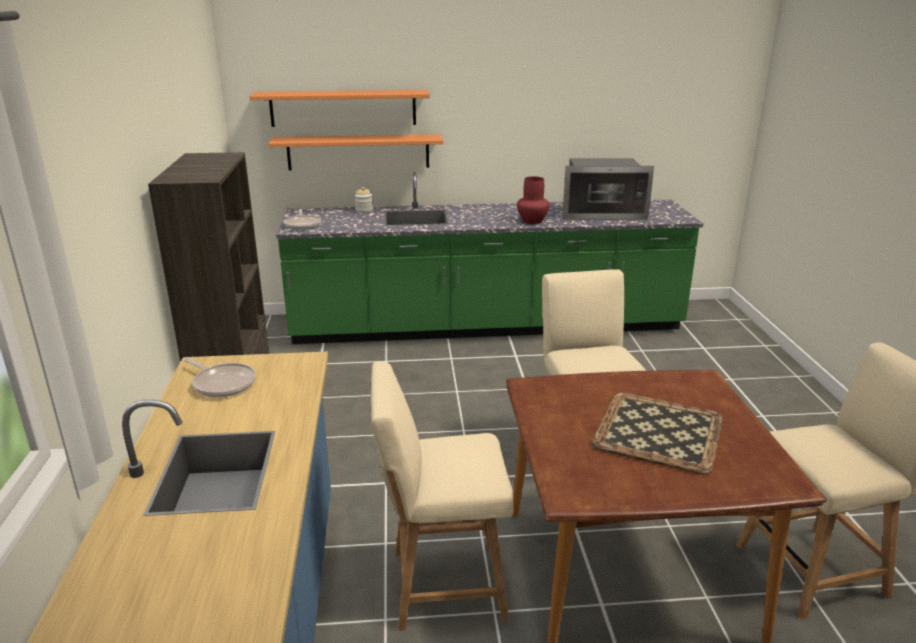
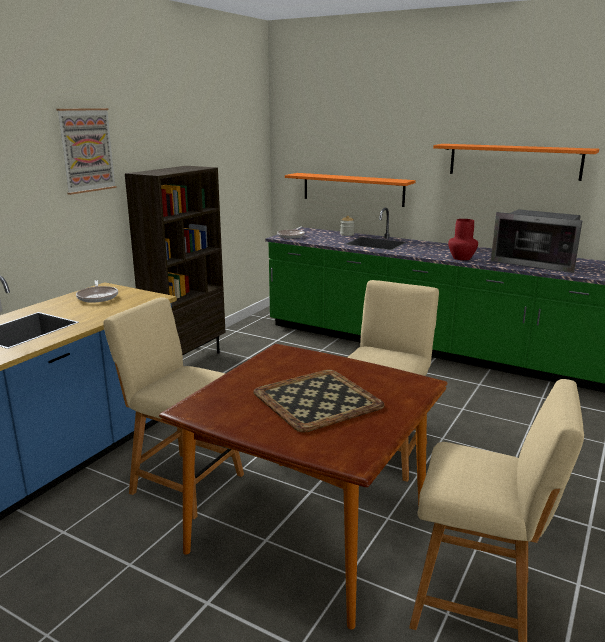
camera: 35 degrees right, 5 degrees down
orange shelf [249,90,430,127] -> orange shelf moved to [433,144,599,181]
none -> picture [57,108,117,195]

